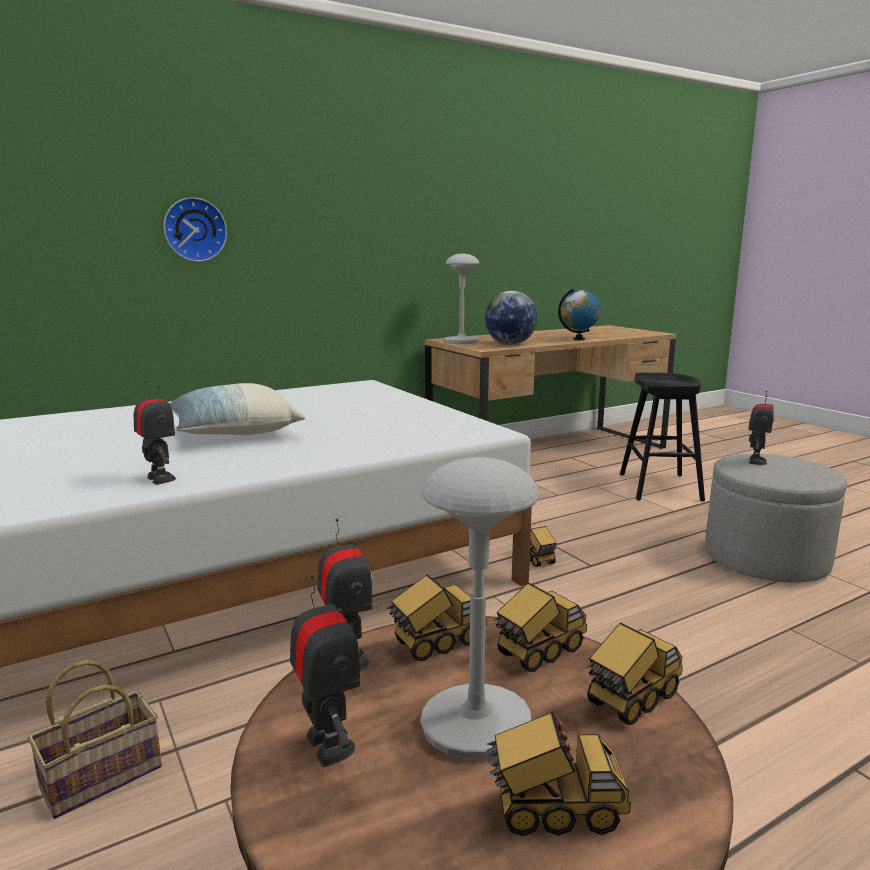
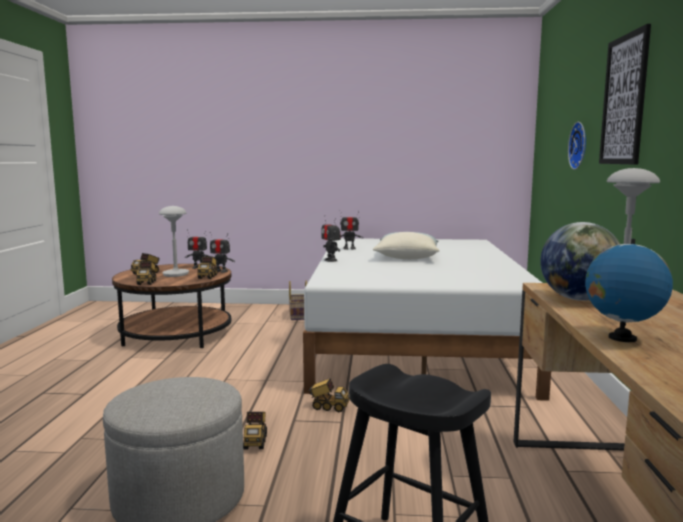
camera: 125 degrees right, 5 degrees down
toy truck [494,582,587,672] -> toy truck moved to [243,412,267,449]
toy robot [748,391,775,465] -> toy robot moved to [321,219,341,262]
none -> picture [599,24,651,165]

